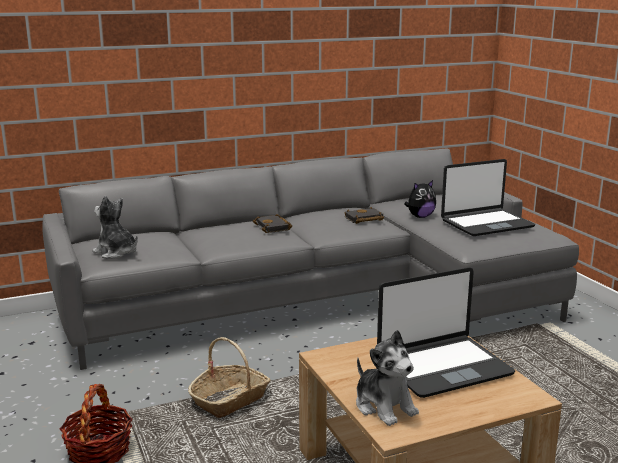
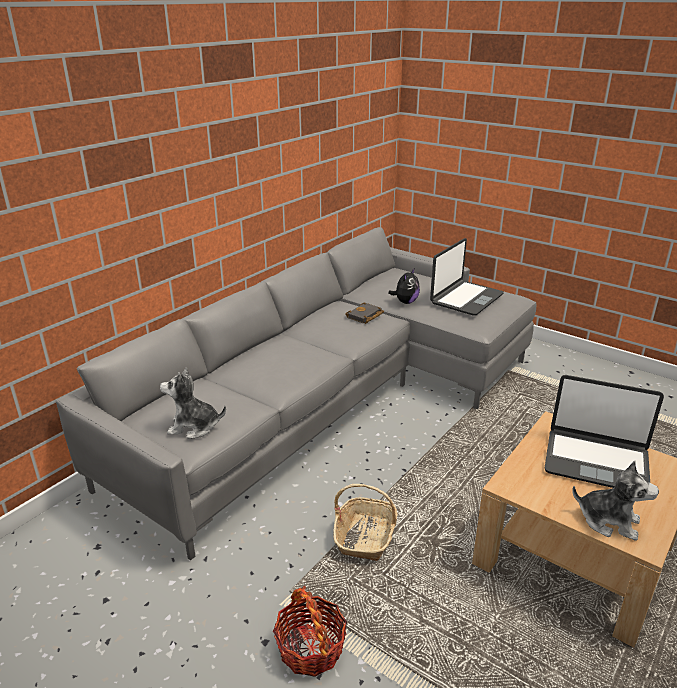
camera: 30 degrees left, 10 degrees up
black book [253,214,292,233] -> none
laptop [377,267,515,398] -> laptop turned 75 degrees clockwise [545,375,664,488]

